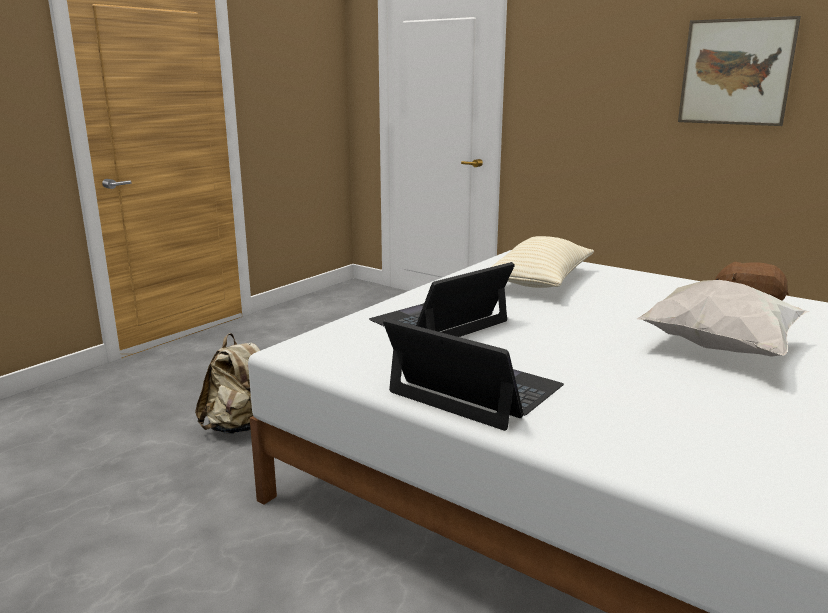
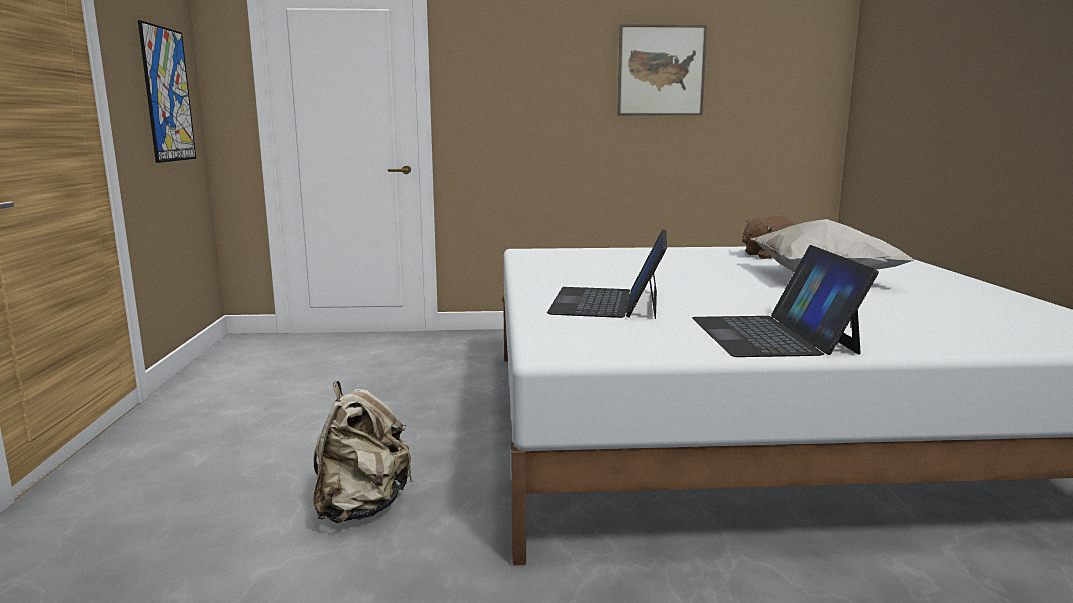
camera: 40 degrees left, 5 degrees down
laptop [383,318,564,431] -> laptop turned 90 degrees counterclockwise [692,245,879,357]
beige pillow [491,236,594,288] -> none
none -> picture [138,20,196,163]

